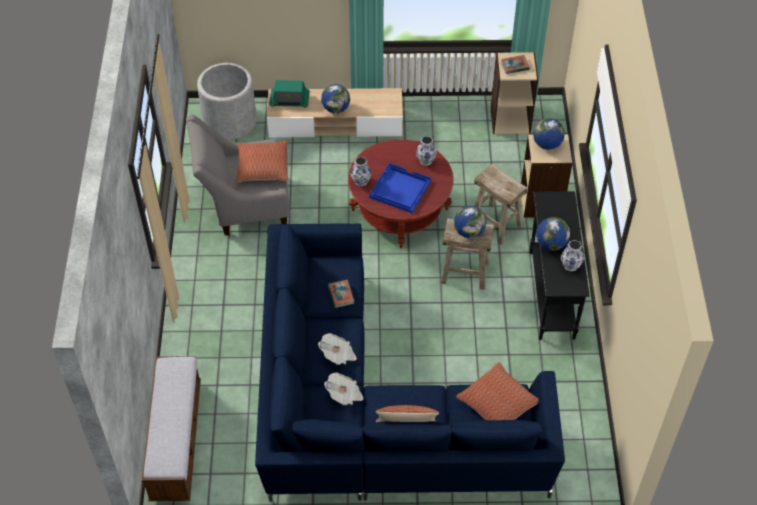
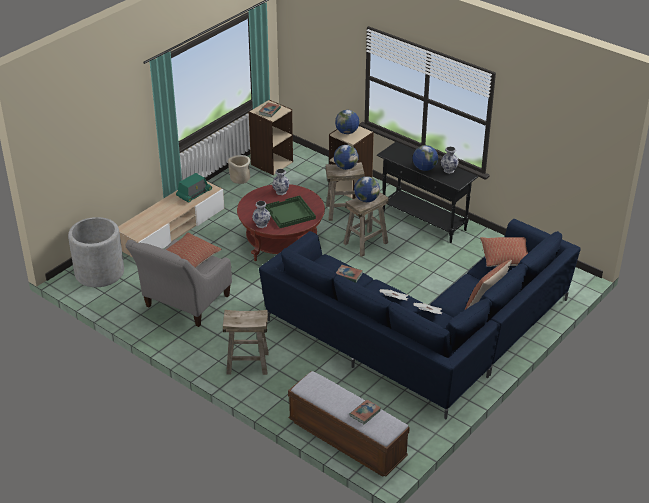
camera: 50 degrees left, 15 degrees down
radio [269,80,309,108] -> radio moved to [176,173,212,203]
globe [321,84,350,113] -> globe moved to [334,145,359,170]
blue tray [369,163,431,213] -> green tray [265,196,316,228]
none -> beige stool [223,310,269,375]
none -> beige planter [228,155,250,184]
none -> book [349,399,381,424]

